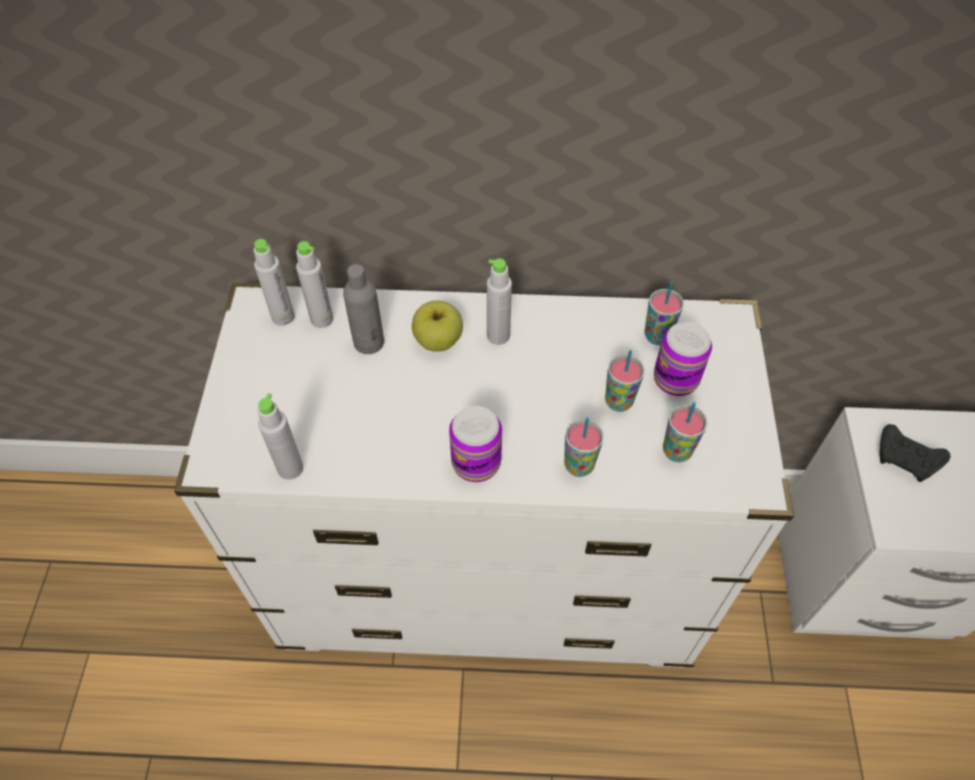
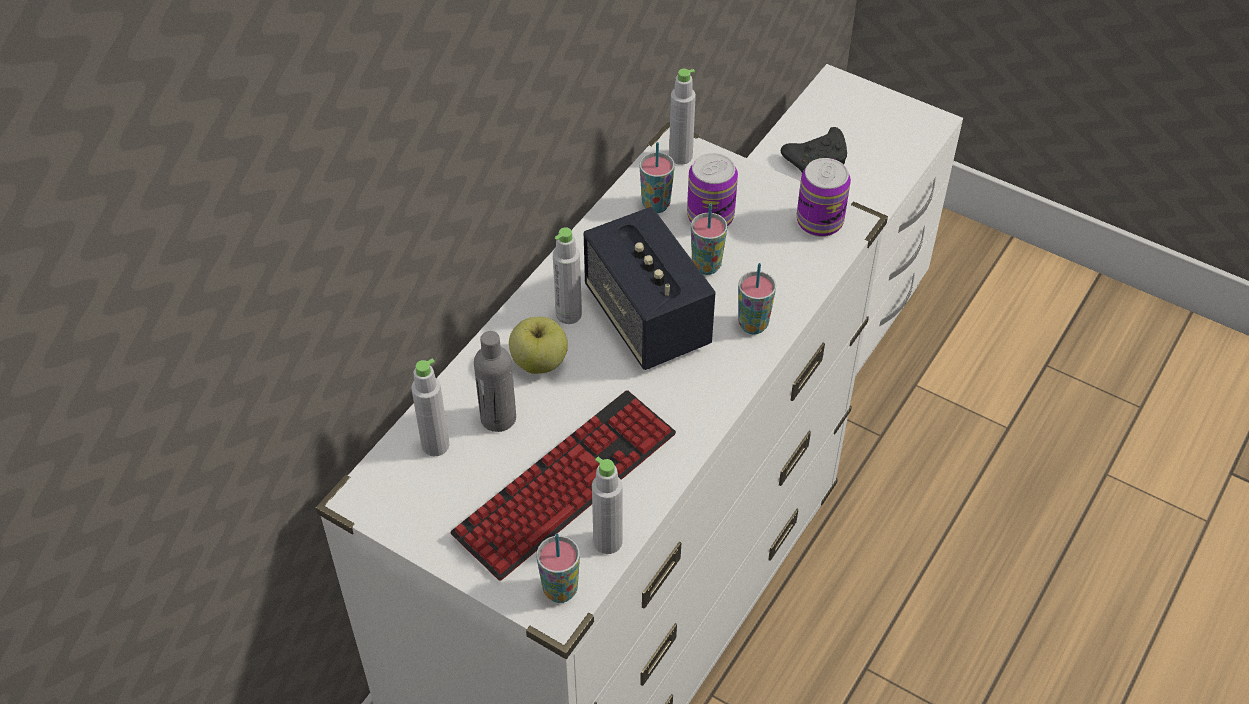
camera: 60 degrees left, 5 degrees down
grey bottle [254,239,295,326] -> grey bottle moved to [669,69,696,165]
can [449,406,502,482] -> can moved to [797,158,851,237]
cup [663,402,707,462] -> cup moved to [537,533,580,603]
none -> keyboard [451,390,676,580]
none -> speaker [584,207,716,370]

